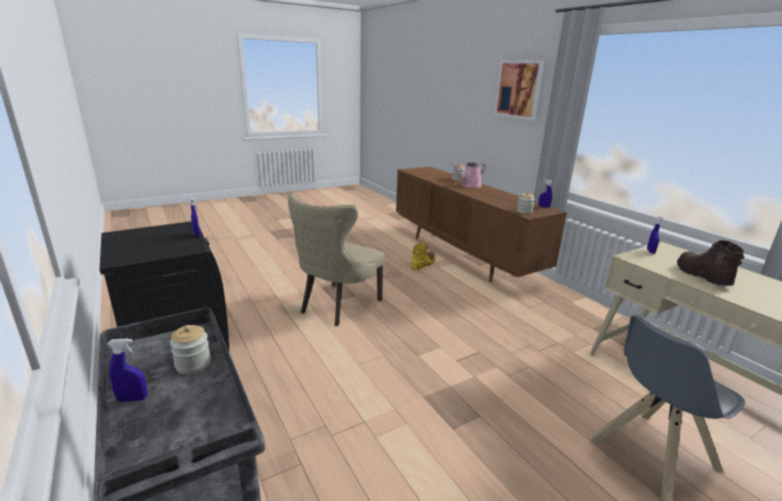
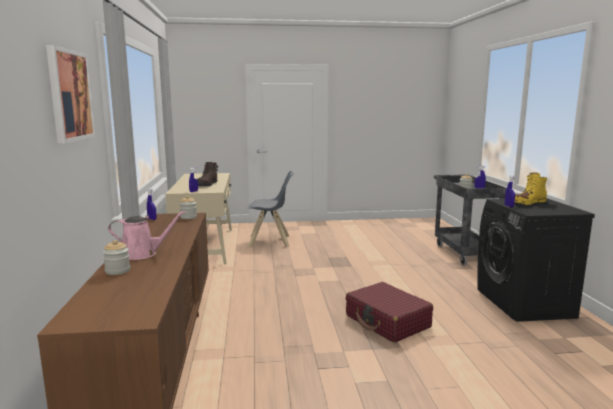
camera: 155 degrees left, 10 degrees down
beige chair [288,193,385,326] -> red suitcase [346,282,433,343]
yellow boot [411,243,435,270] -> yellow boot moved to [515,172,547,205]

